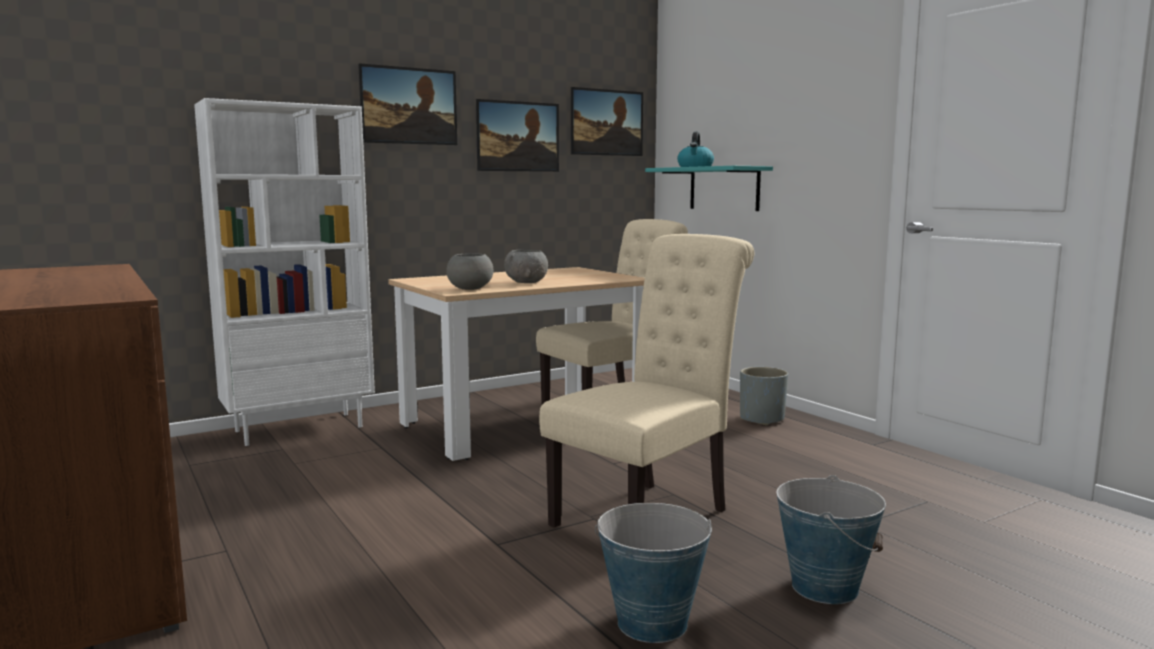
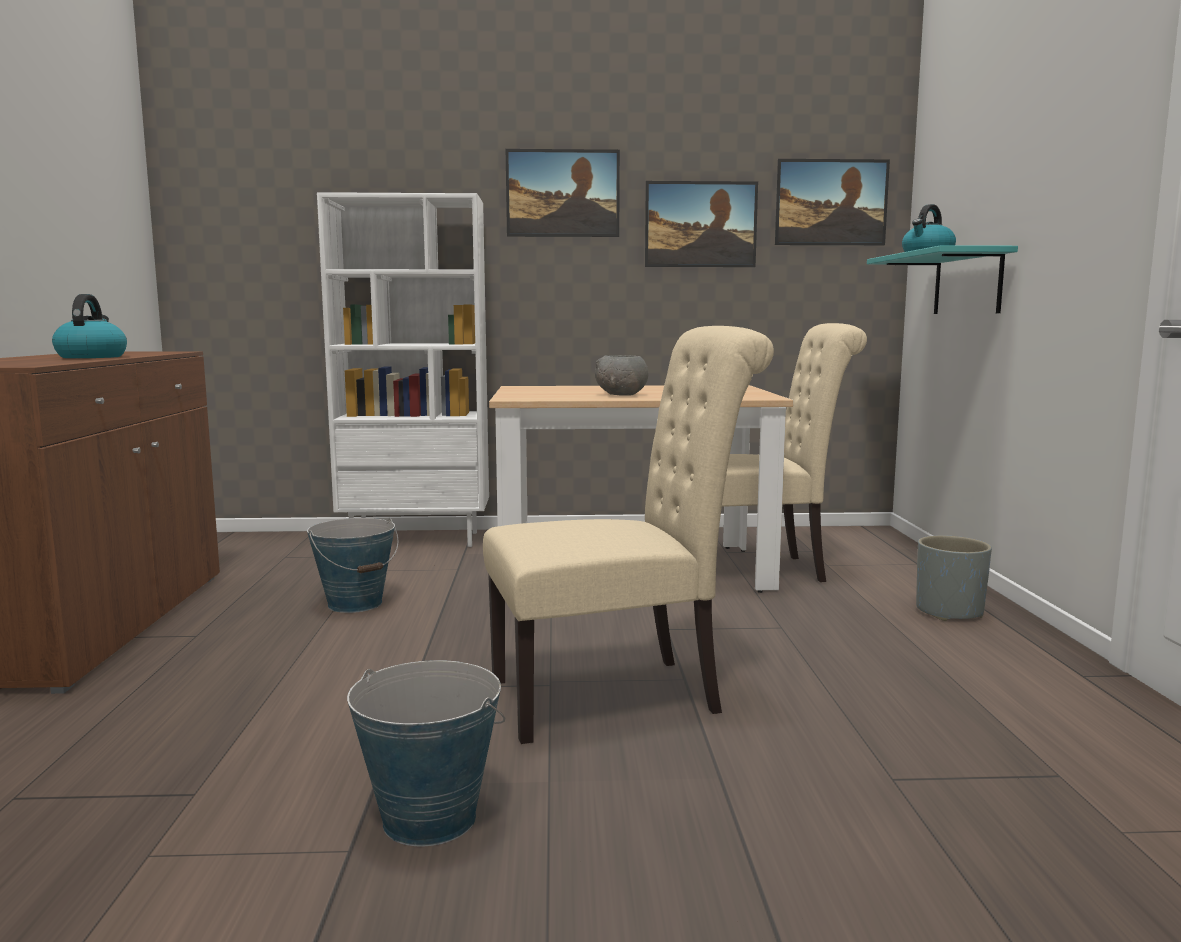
camera: 30 degrees right, 0 degrees up
grey bowl [446,253,493,290] -> none
bucket [776,475,886,604] -> bucket moved to [307,518,399,613]
none -> kettle [52,294,127,358]

